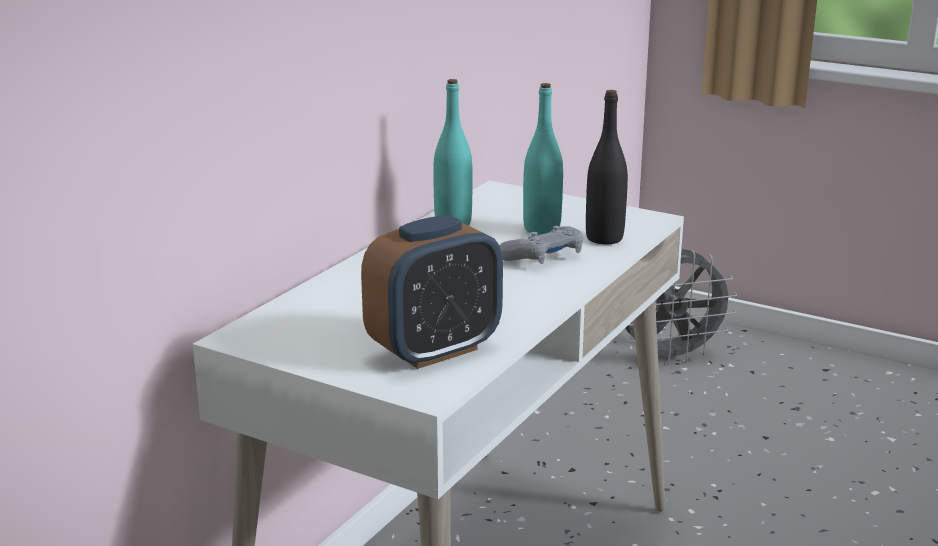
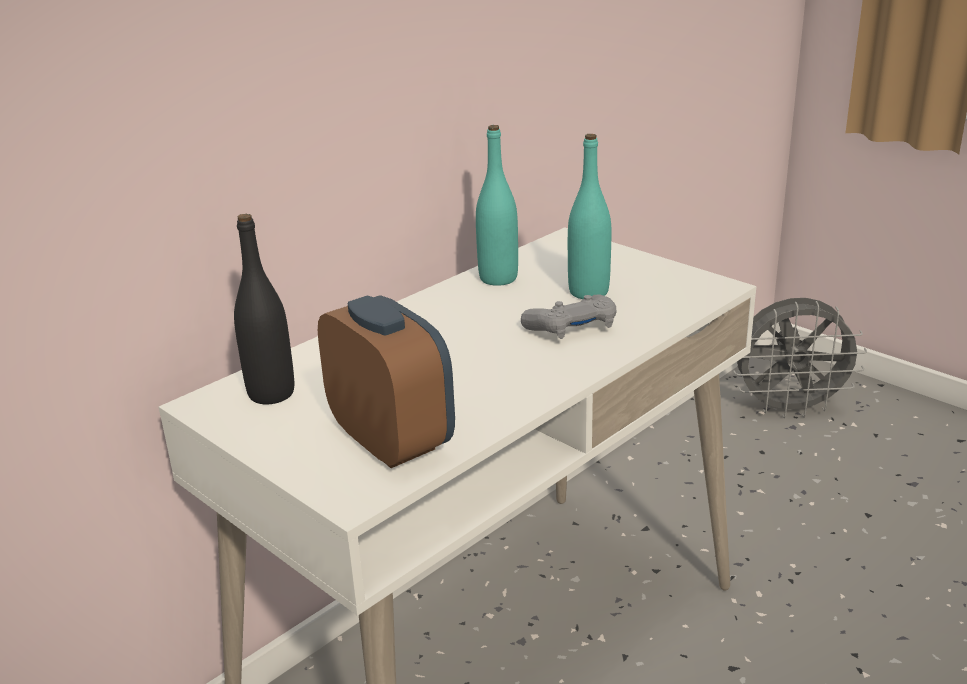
camera: 15 degrees right, 5 degrees up
alarm clock [361,215,503,369] -> alarm clock turned 105 degrees counterclockwise [318,295,455,468]
black bottle [586,90,628,244] -> black bottle moved to [234,214,294,404]

